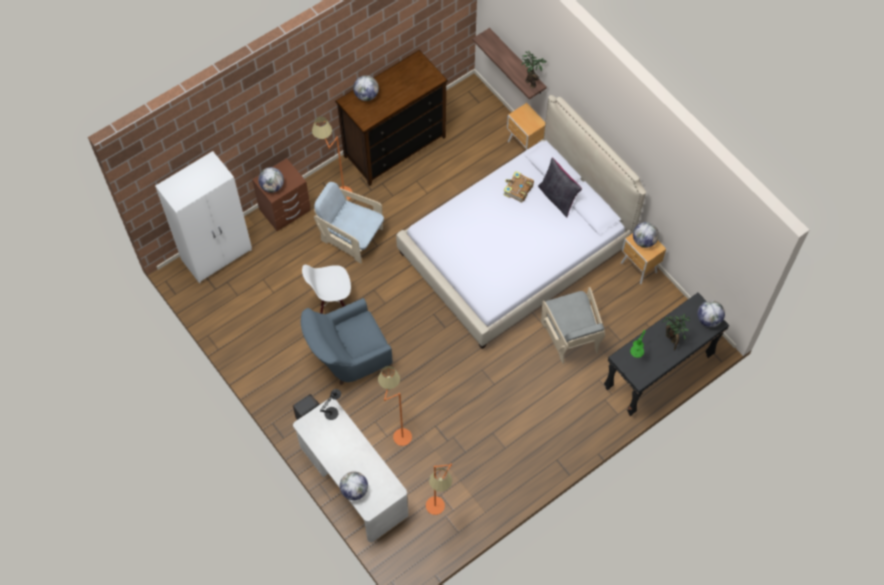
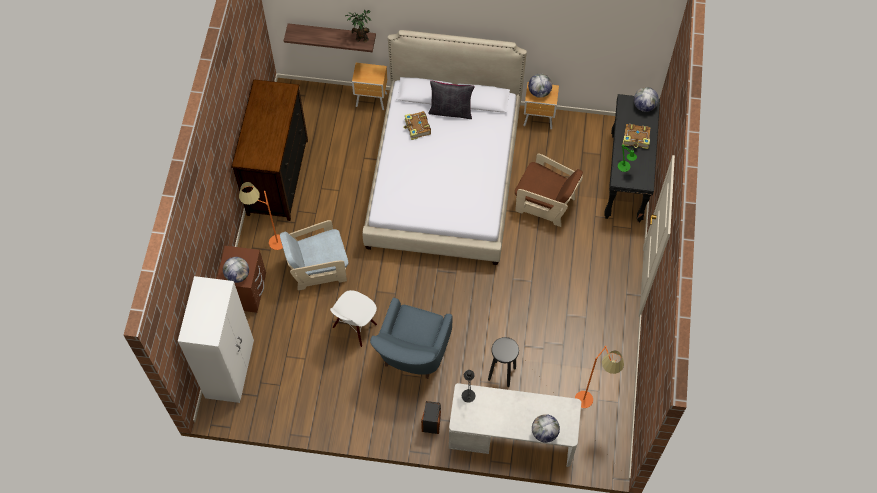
camera: 45 degrees left, 0 degrees up
globe [353,75,379,101] -> none
orange floor lamp [378,366,412,446] -> black stool [488,337,519,387]
grey armchair [541,287,605,364] -> brown armchair [515,154,583,227]
potted plant [663,314,690,350] -> book [623,124,651,149]

